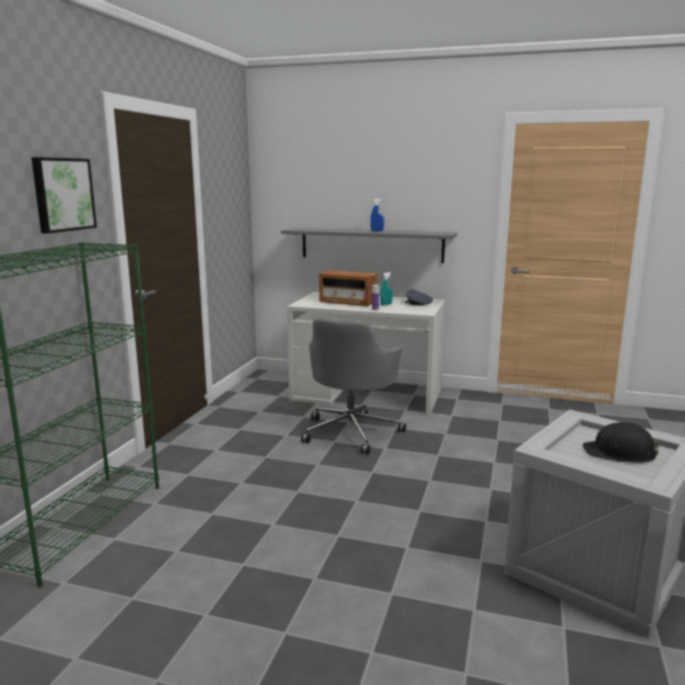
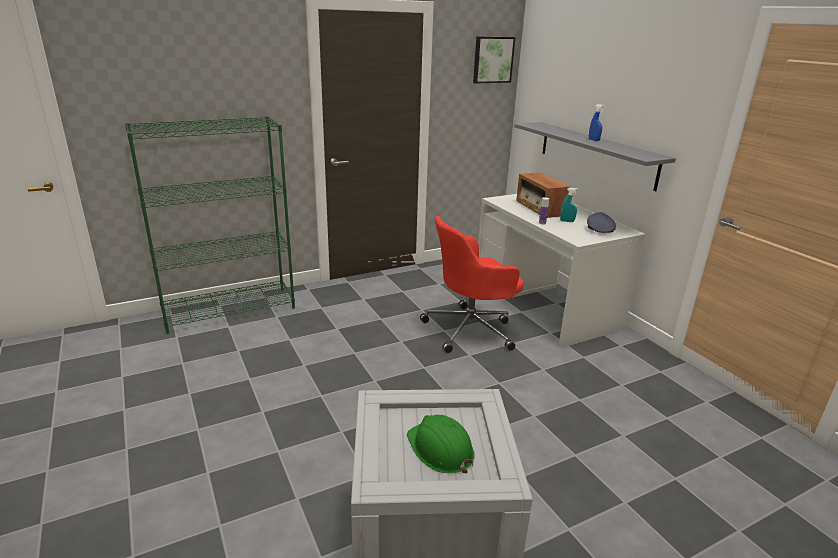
camera: 45 degrees right, 10 degrees up
picture [31,157,97,234] -> picture moved to [473,36,515,84]
grey office chair [301,318,406,455] -> red office chair [420,216,524,353]
black hard hat [583,422,659,463] -> green hard hat [407,415,475,473]

